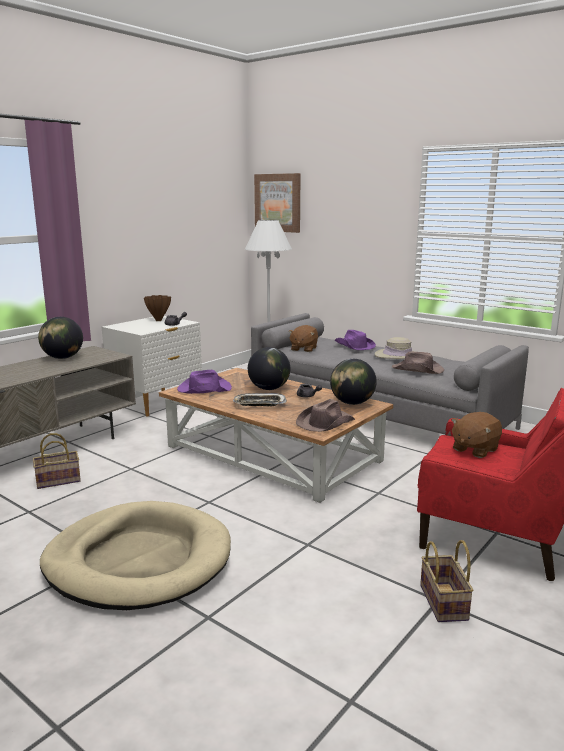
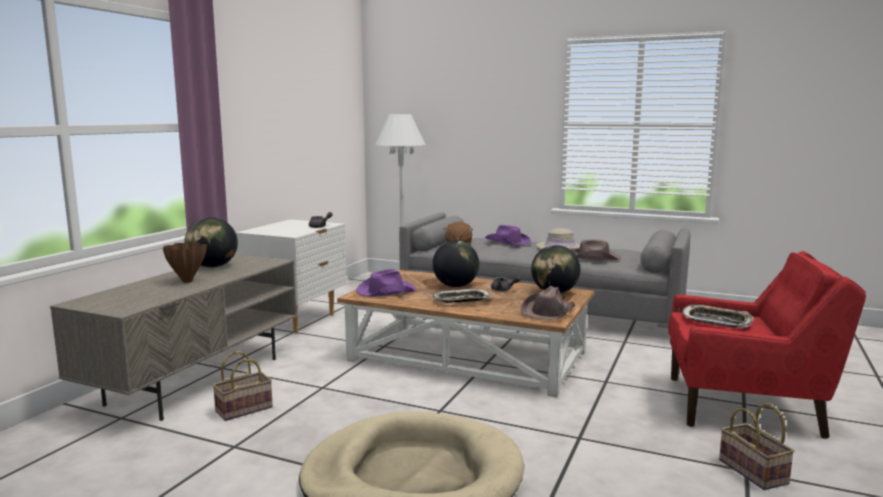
camera: 15 degrees left, 5 degrees down
brown vase [144,295,171,321] -> brown vase moved to [163,242,207,283]
picture [254,173,301,233] -> none
brown plush toy [451,412,502,458] -> tray [682,305,754,328]

